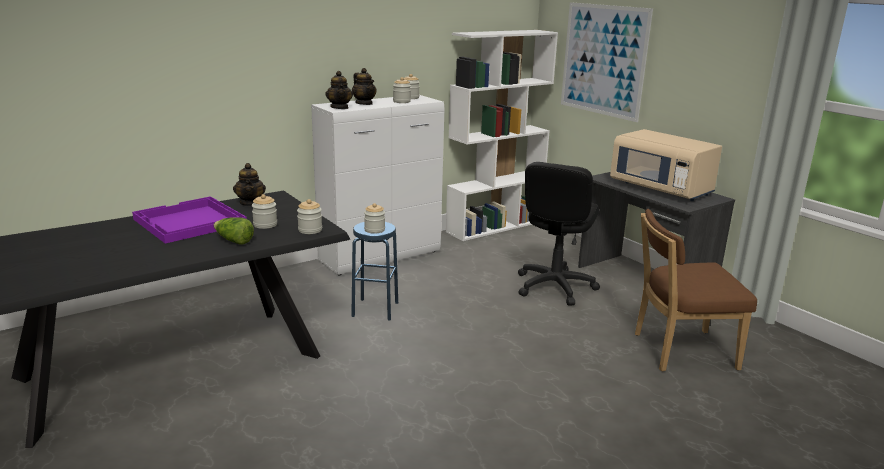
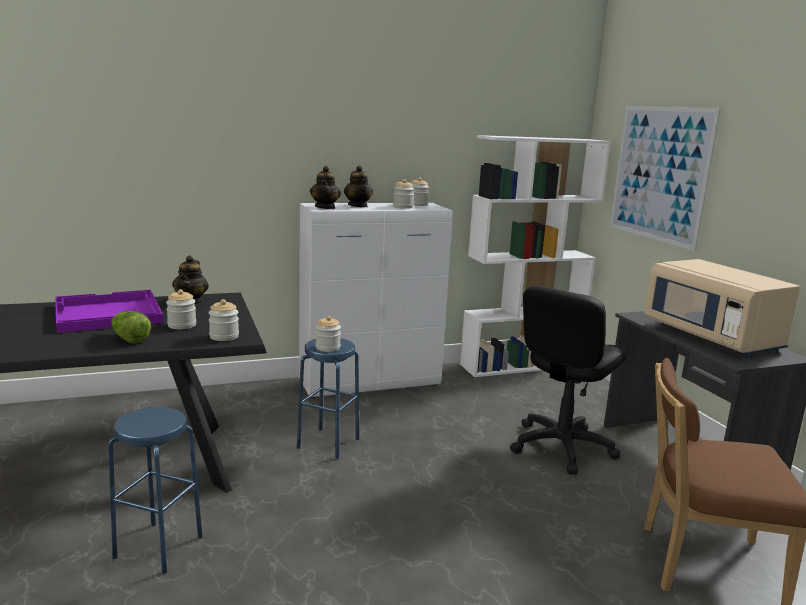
camera: 15 degrees right, 5 degrees down
none -> blue stool [108,407,203,574]

